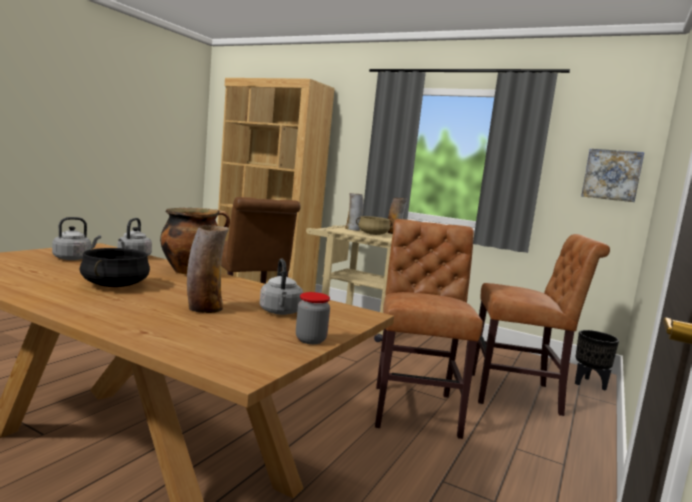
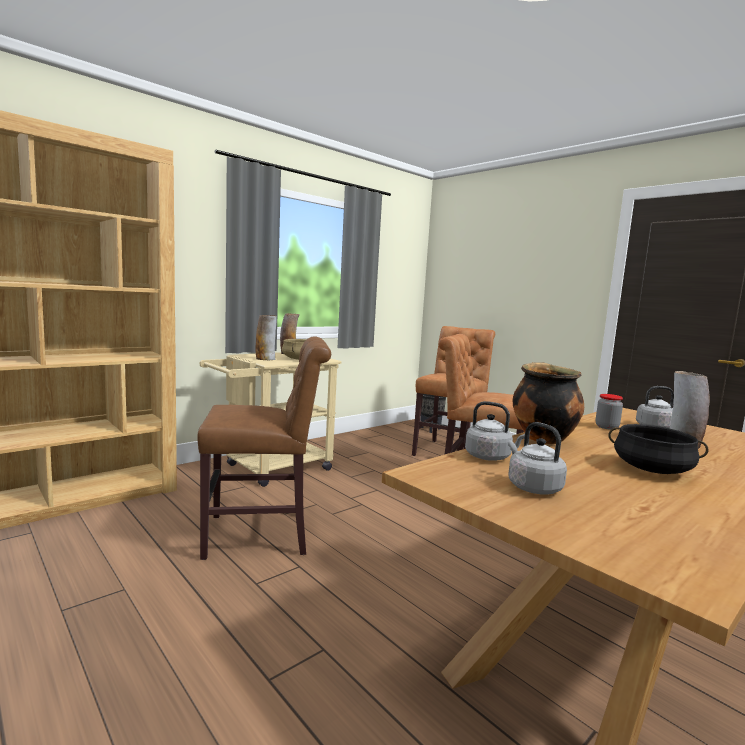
camera: 70 degrees left, 0 degrees up
jar [296,292,330,344] -> jar moved to [596,394,623,430]
picture [581,149,644,202] -> none

